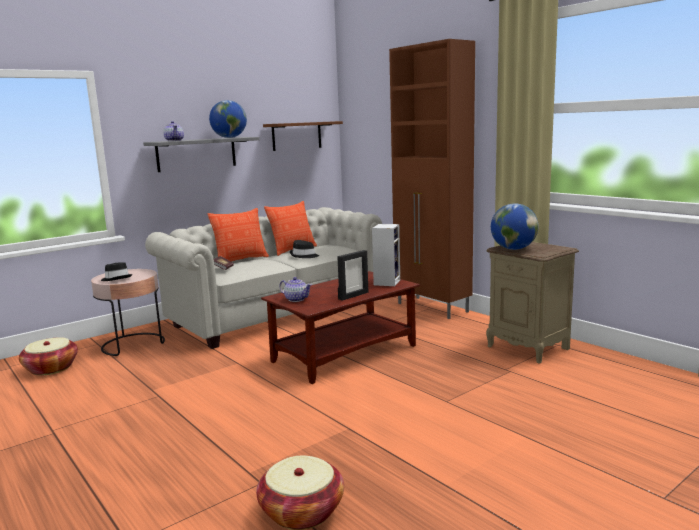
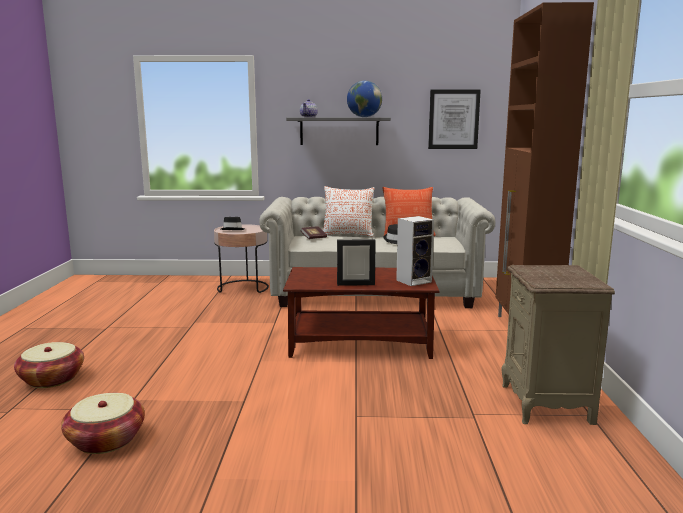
camera: 40 degrees right, 0 degrees up
basket [19,337,78,375] -> basket moved to [14,342,84,388]
orange pillow [208,208,269,261] -> white pillow [323,186,375,237]
brown shelf [263,121,343,151] -> picture [428,90,481,149]
teapot [279,277,312,302] -> none
globe [491,204,539,250] -> none

